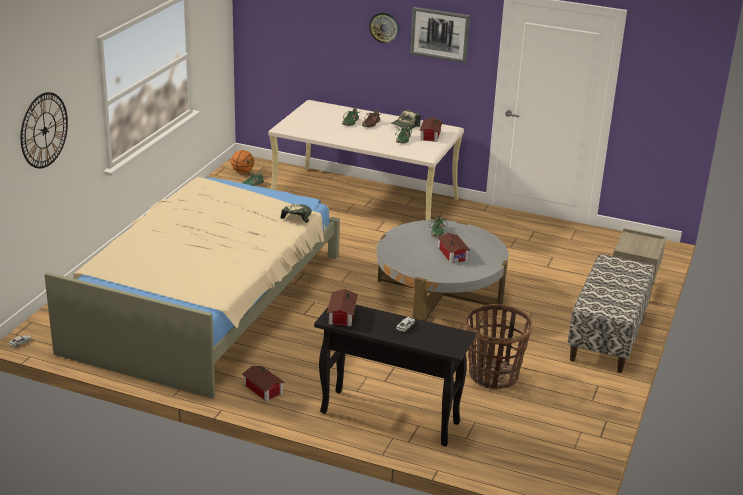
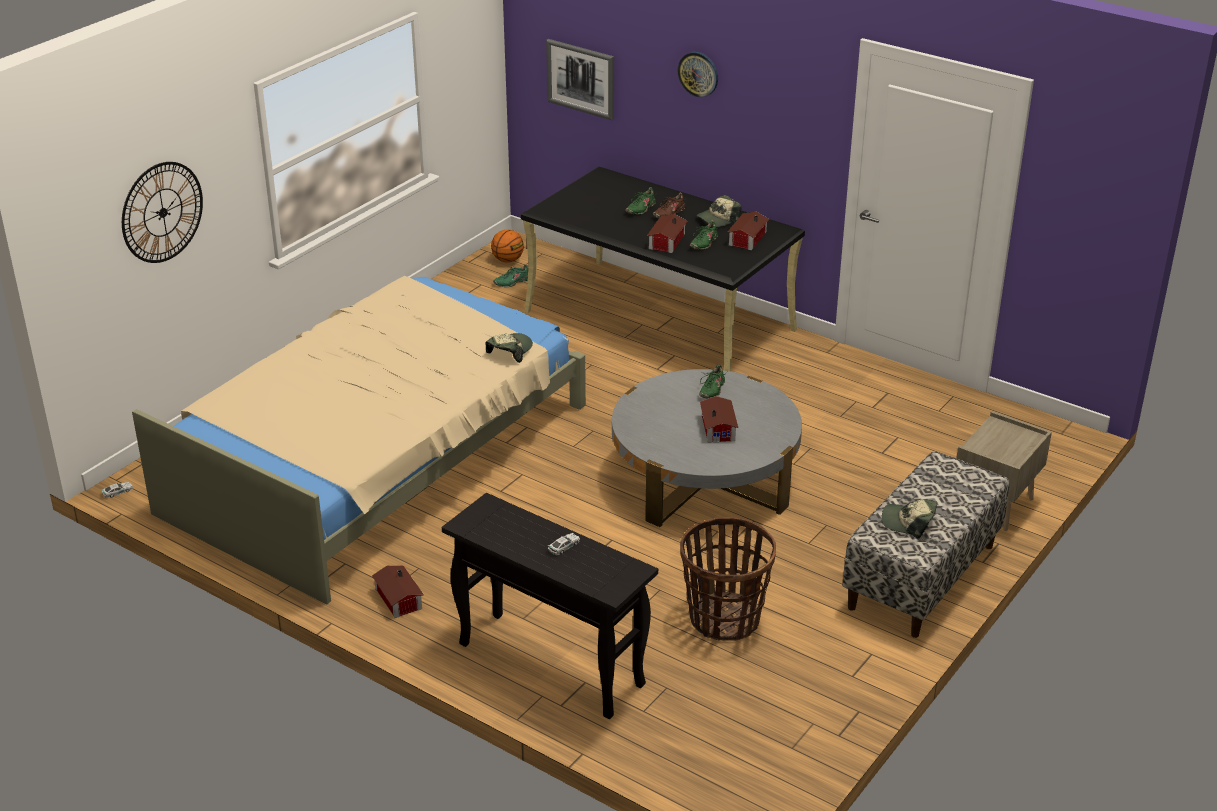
camera: 15 degrees right, 5 degrees up
beige desk [268,100,464,220] -> black desk [521,167,805,372]
toy house [327,289,358,326] -> toy house moved to [647,214,687,253]
picture [410,7,470,63] -> picture moved to [546,39,614,120]
none -> cap [882,500,937,539]

